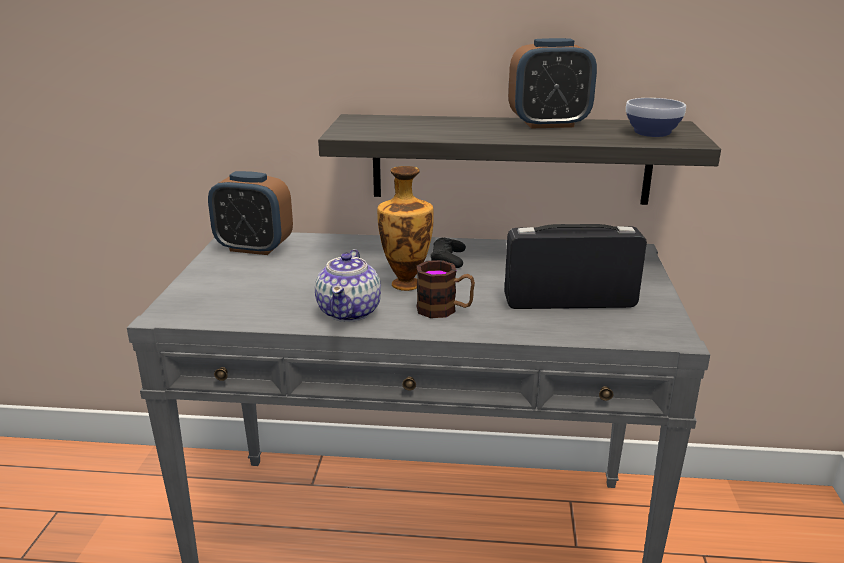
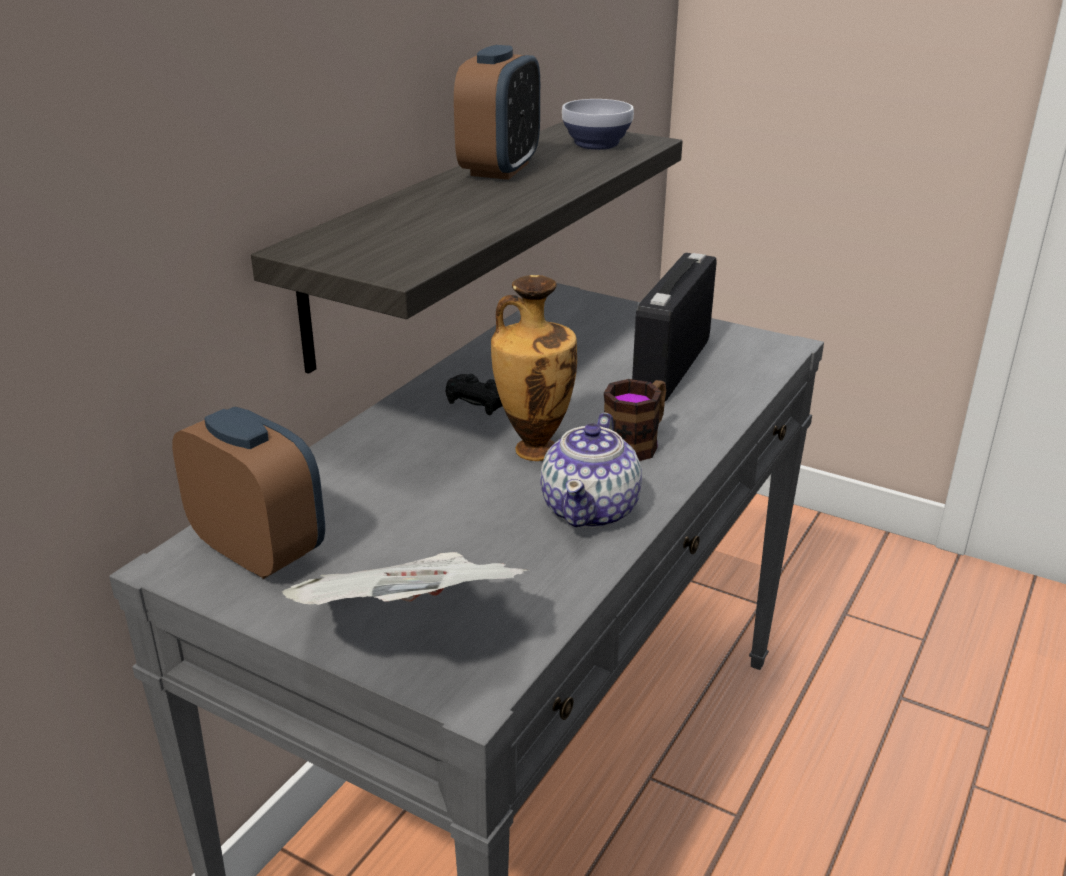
camera: 65 degrees left, 5 degrees up
alarm clock [208,171,293,255] -> alarm clock turned 90 degrees counterclockwise [172,407,325,579]
teapot [315,249,381,322] -> teapot turned 75 degrees clockwise [540,412,642,529]
none -> newspaper [282,552,527,605]

